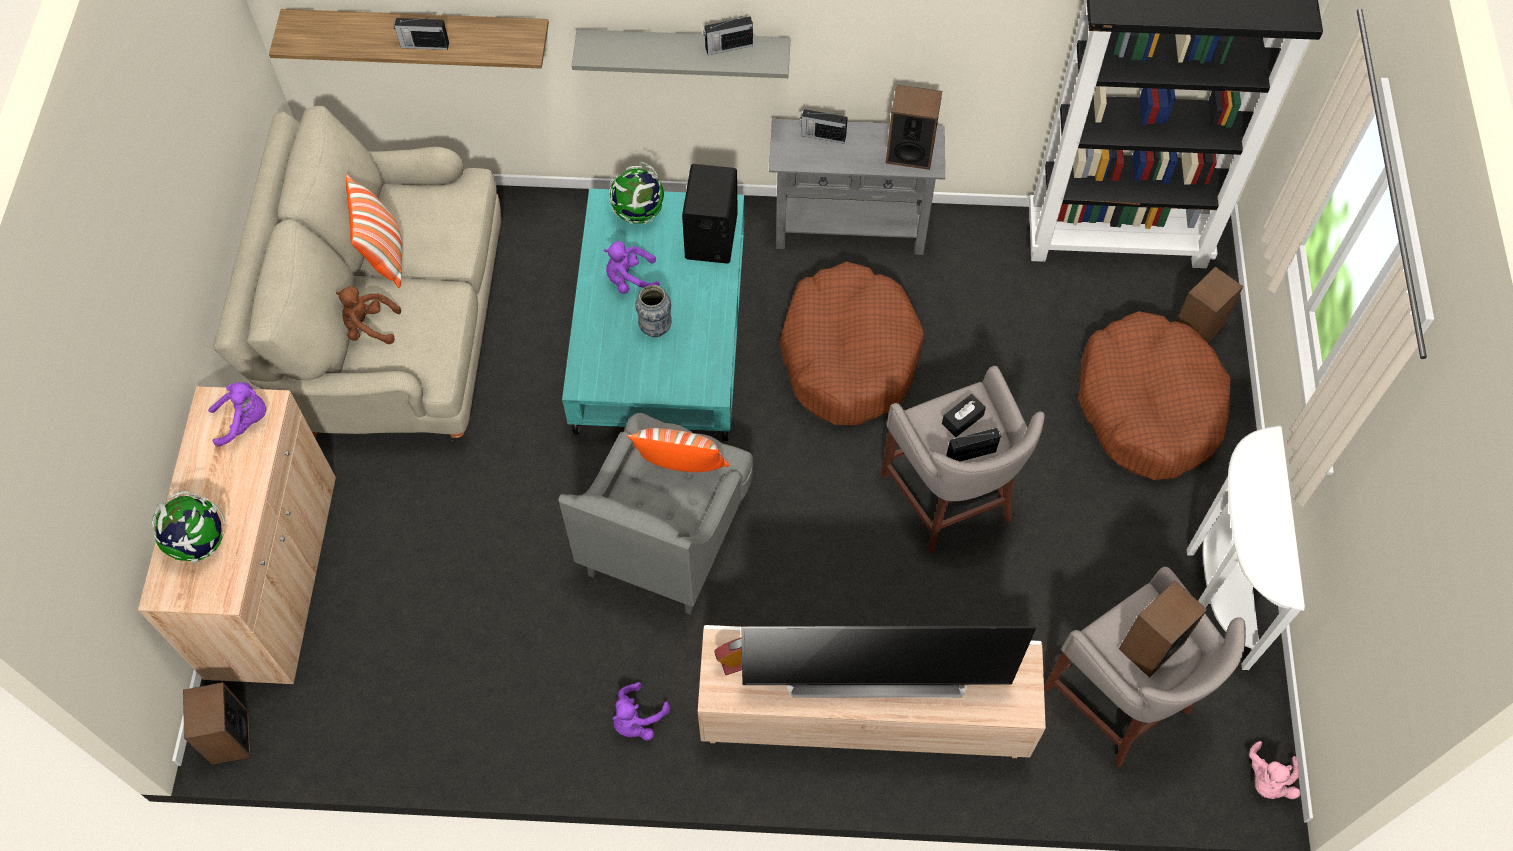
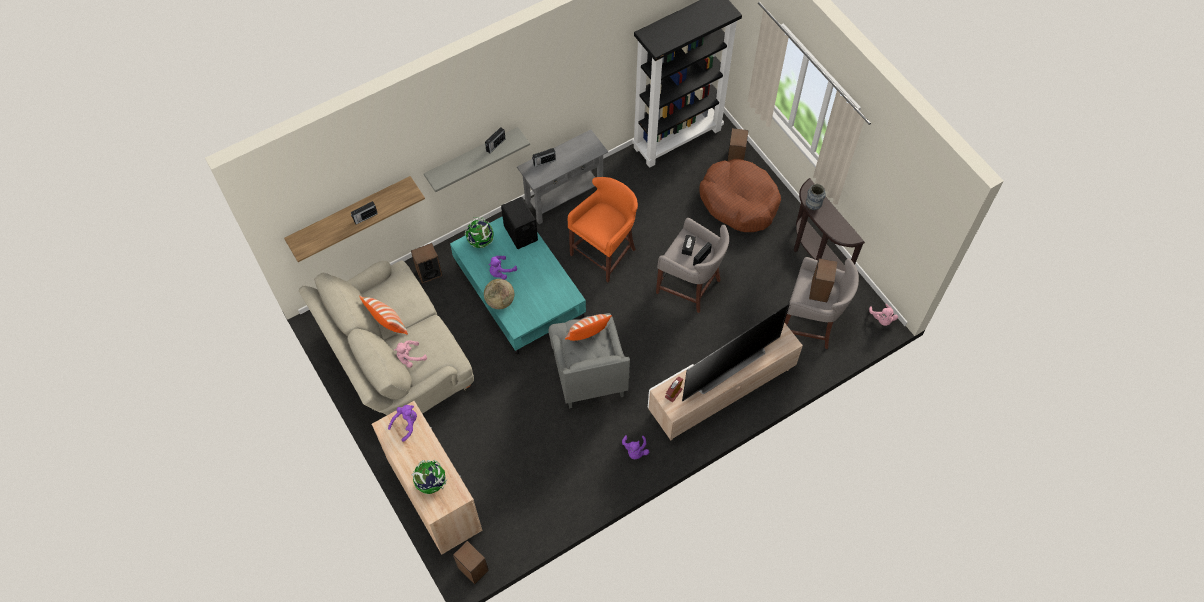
camera: 35 degrees left, 0 degrees up
brown plush toy [336,286,401,344] -> pink plush toy [394,341,427,368]
vase [635,285,672,337] -> vase moved to [806,184,826,211]
brown dog bed [779,262,924,425] -> orange stool [568,177,638,282]
speaker [886,85,942,170] -> speaker moved to [411,243,443,284]
white console table [1187,426,1305,670] -> brown console table [794,178,865,271]
none -> globe [484,279,514,309]

